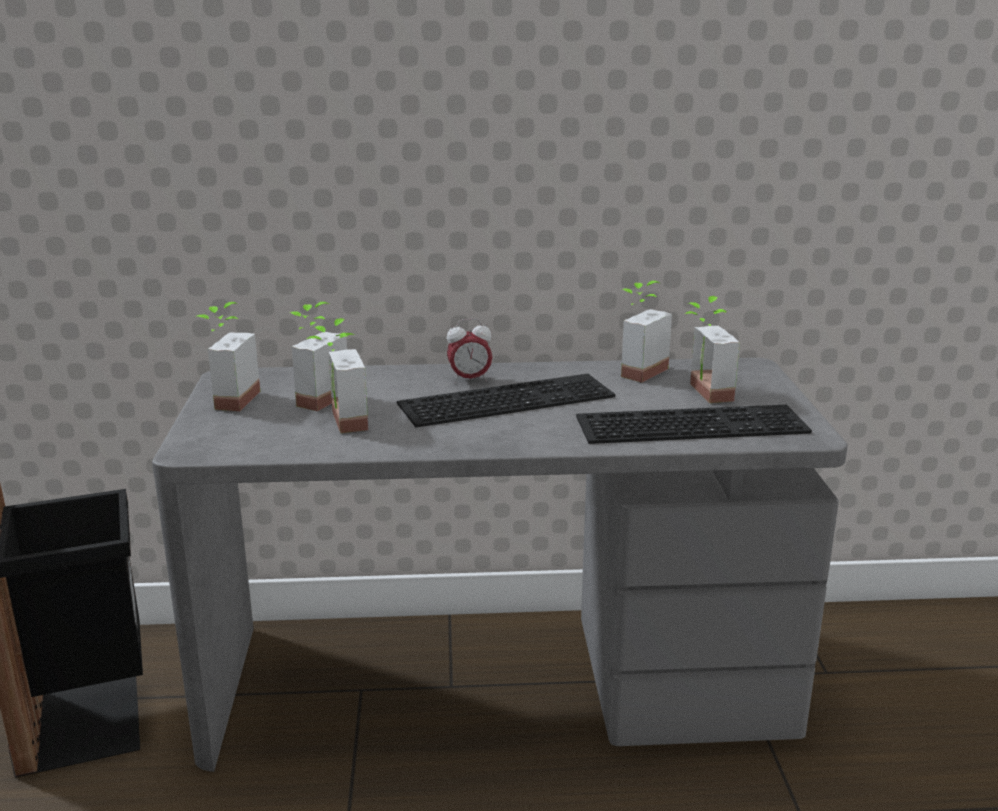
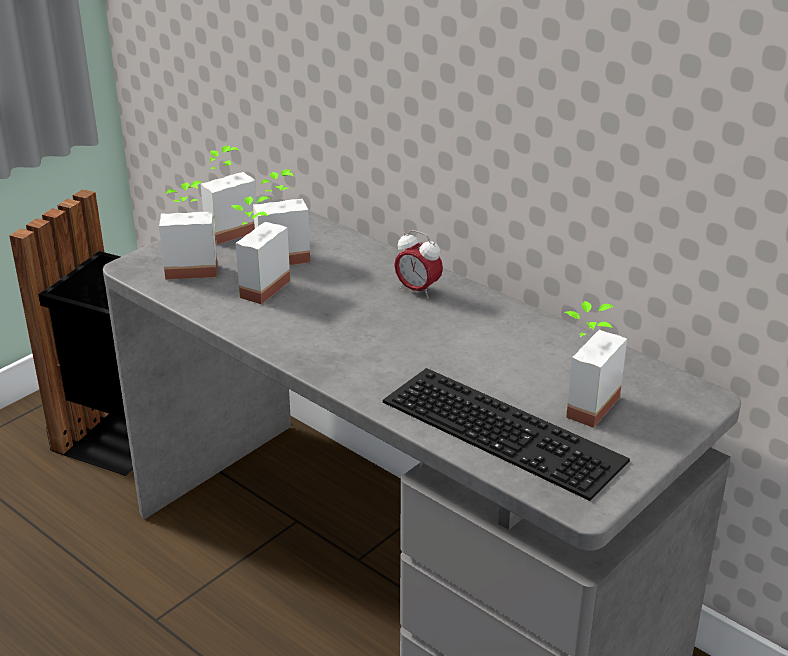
camera: 45 degrees right, 10 degrees up
keyboard [397,374,615,427] -> none
potted plant [621,281,672,383] -> potted plant moved to [159,181,217,280]

